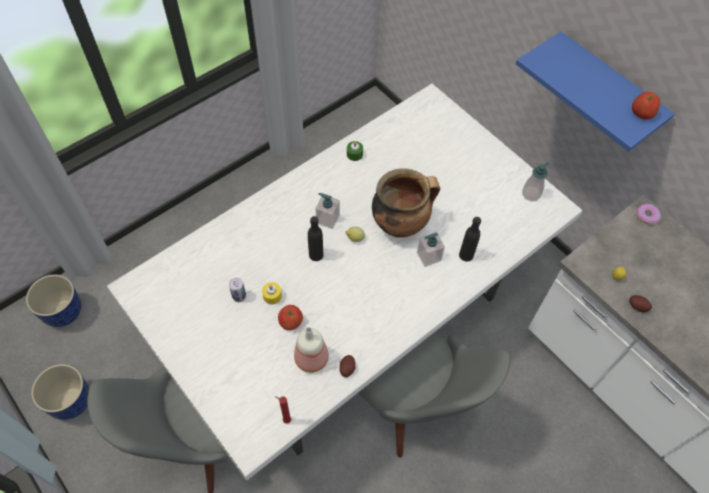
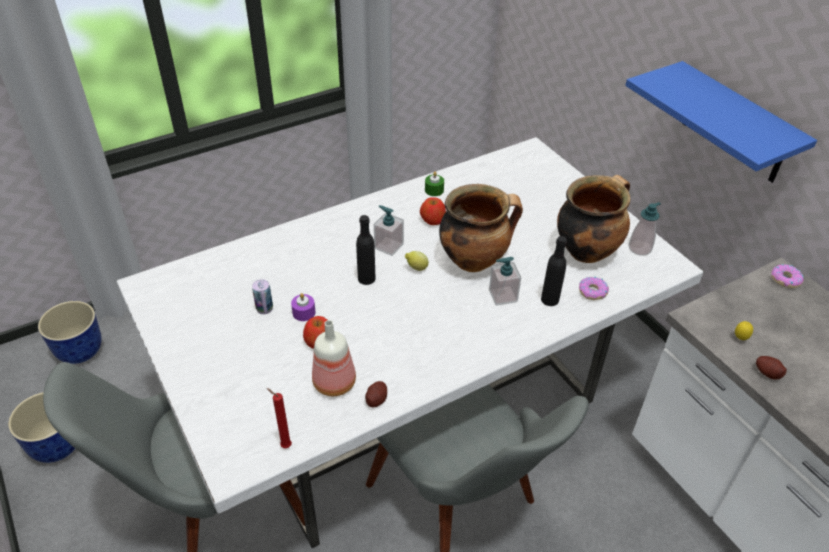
camera: 10 degrees right, 15 degrees down
yellow candle [262,282,282,304] -> purple candle [291,293,315,321]
apple [632,92,660,120] -> apple moved to [420,197,446,225]
none -> cooking pot [557,175,630,263]
none -> donut [579,277,609,300]

